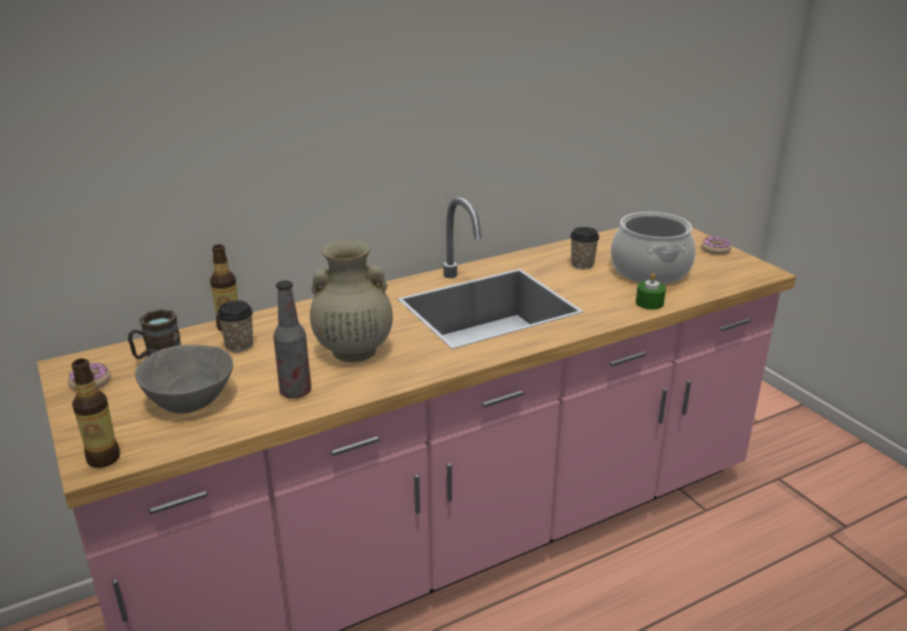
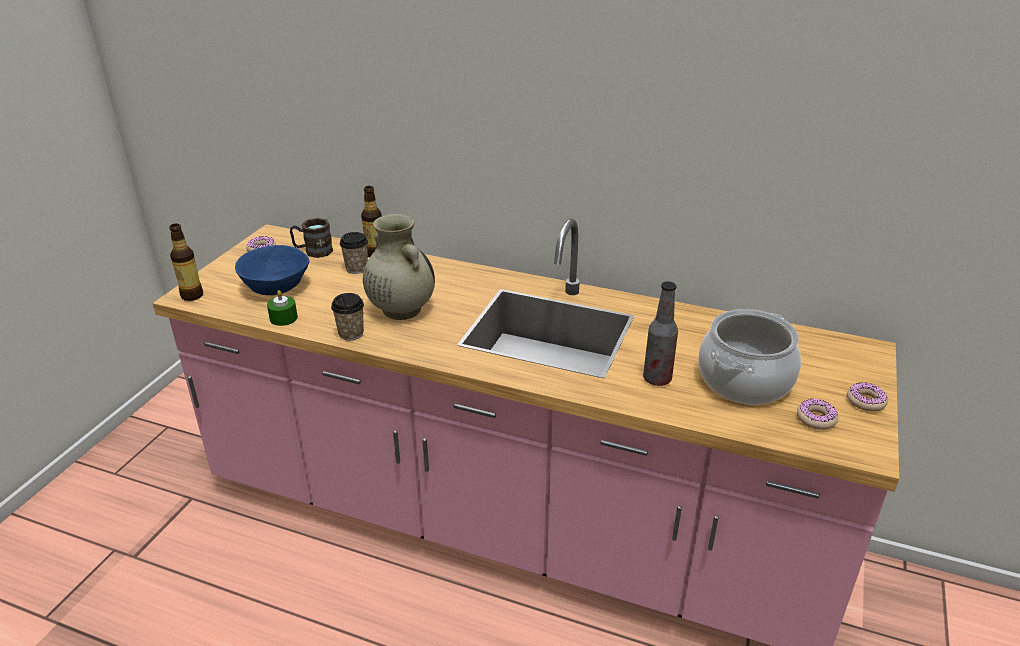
camera: 50 degrees right, 5 degrees up
grey bowl [135,345,233,413] -> blue bowl [235,245,309,295]
bottle [273,280,311,399] -> bottle moved to [643,281,678,386]
cup [570,227,599,269] -> cup moved to [331,293,364,341]
green candle [636,273,666,310] -> green candle moved to [267,290,298,326]
none -> donut [797,398,838,430]

